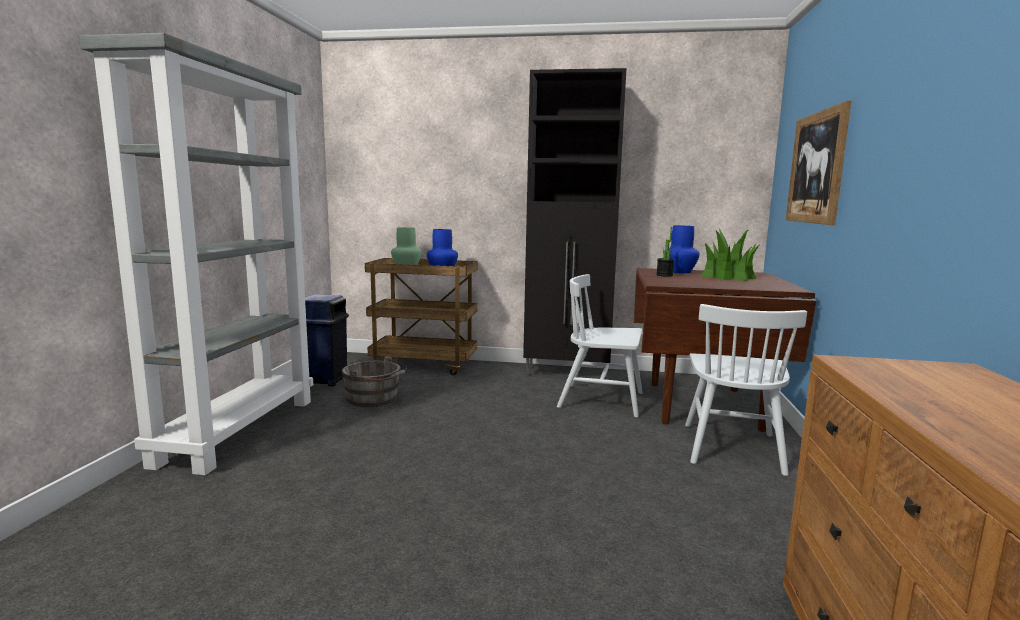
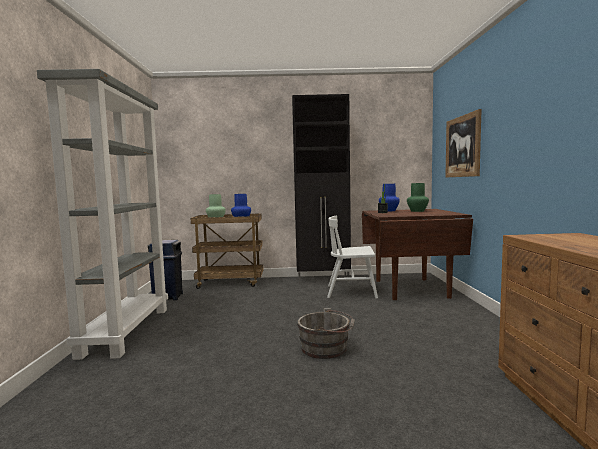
camera: 10 degrees left, 5 degrees down
grey bucket [342,356,407,407] -> grey bucket moved to [297,308,355,359]
white chair [685,304,807,476] -> none
potted plant [701,228,759,281] -> green vase [407,183,429,212]

